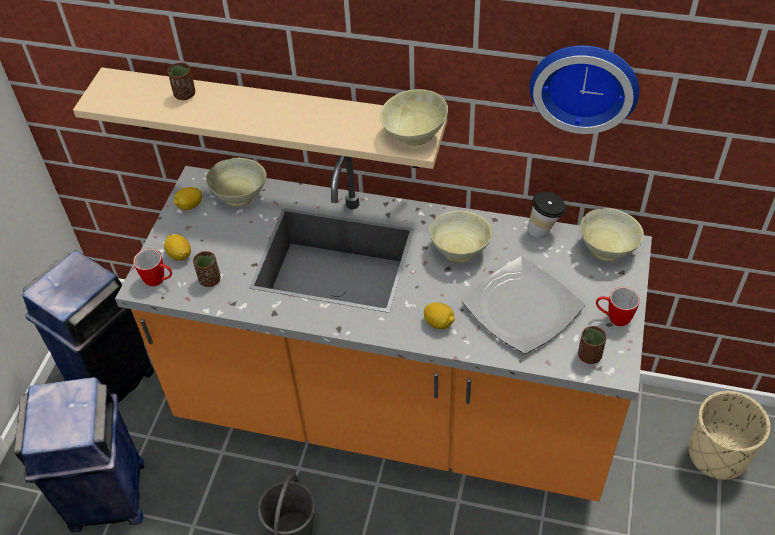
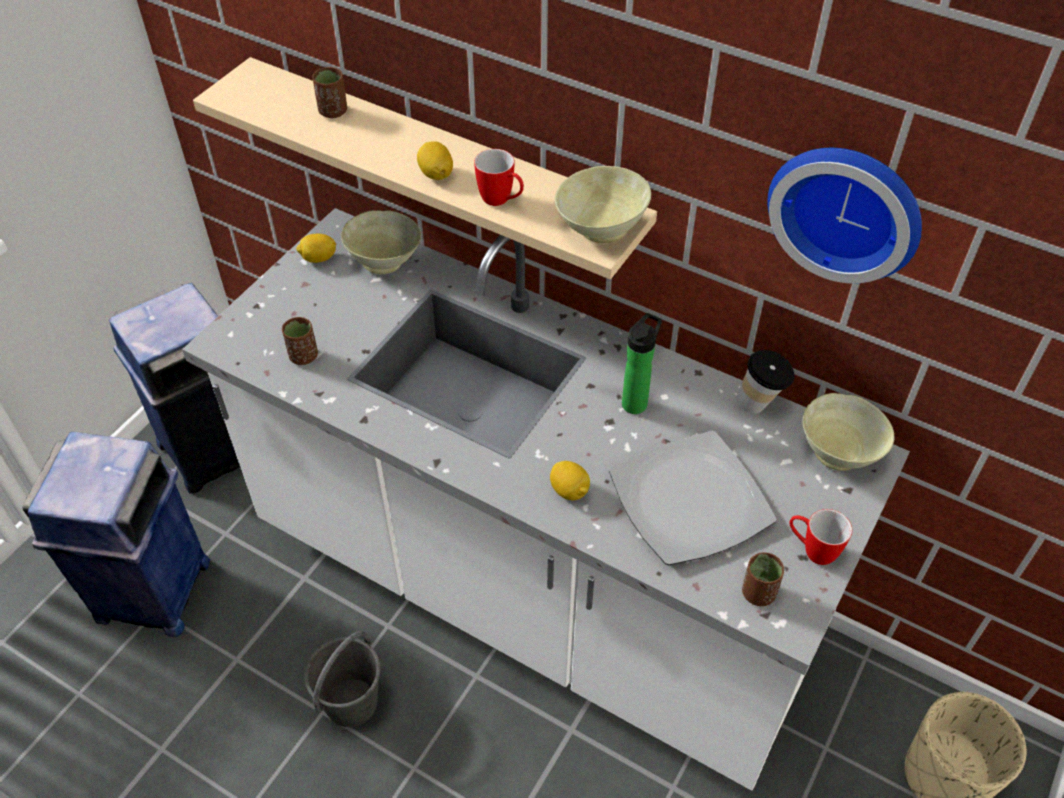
camera: 15 degrees right, 0 degrees up
orange counter [115,155,652,502] -> white counter [182,208,910,791]
mug [133,249,172,286] -> mug moved to [474,149,524,206]
lemon [164,234,191,261] -> lemon moved to [417,141,453,180]
beige bowl [429,211,492,263] -> bottle [622,313,662,414]

